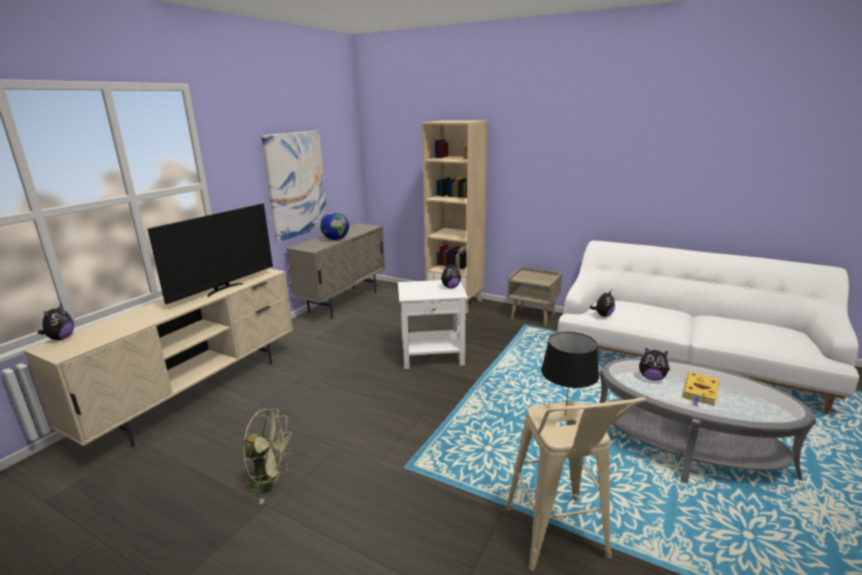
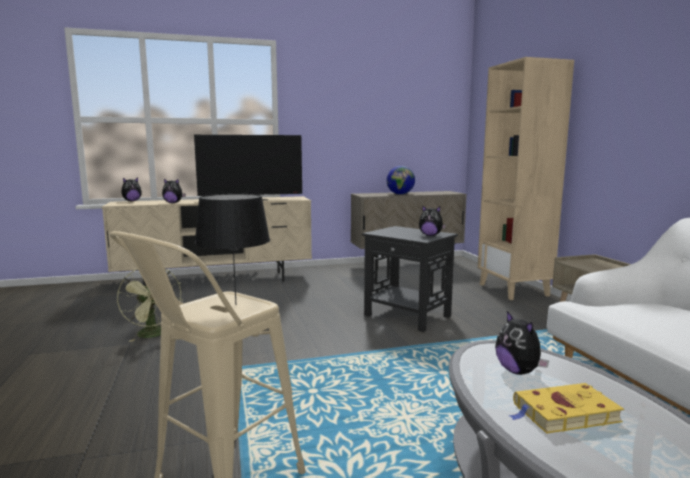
camera: 45 degrees right, 10 degrees down
picture [261,131,327,242] -> none
white side table [398,280,468,369] -> black side table [362,226,458,332]
plush toy [590,291,615,317] -> plush toy moved to [162,179,186,203]

